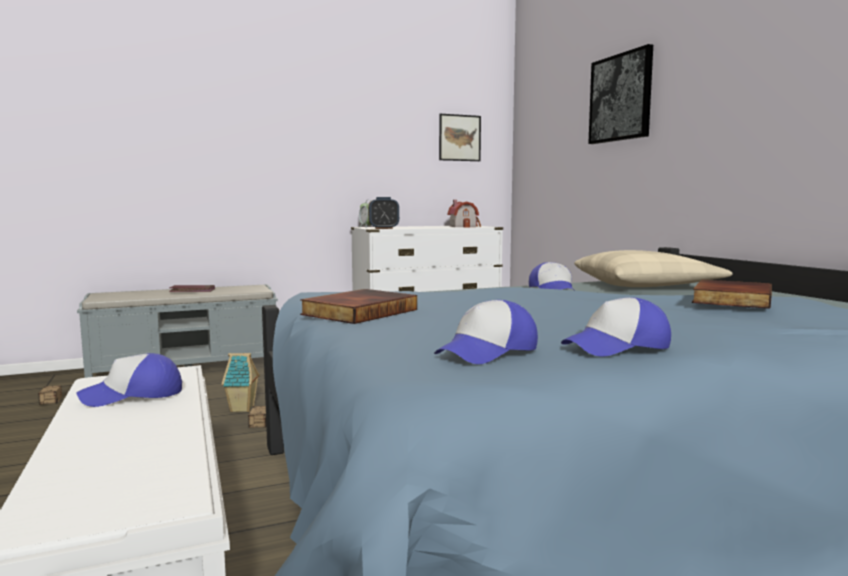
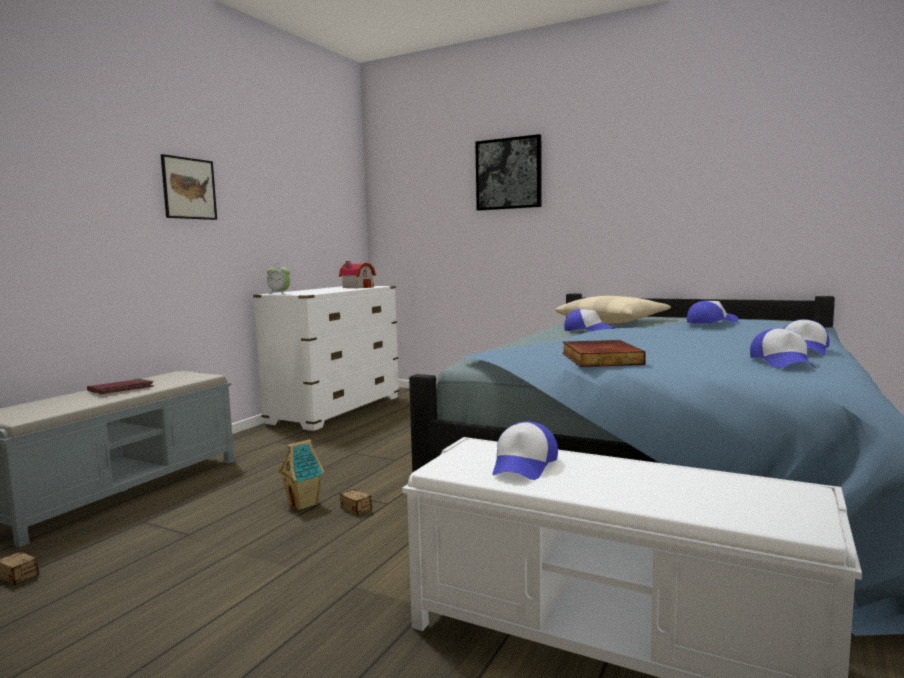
camera: 40 degrees left, 0 degrees up
alarm clock [368,197,399,229] -> none
picture [439,114,481,161] -> picture moved to [161,154,217,220]
book [692,280,772,309] -> cap [687,301,738,324]

